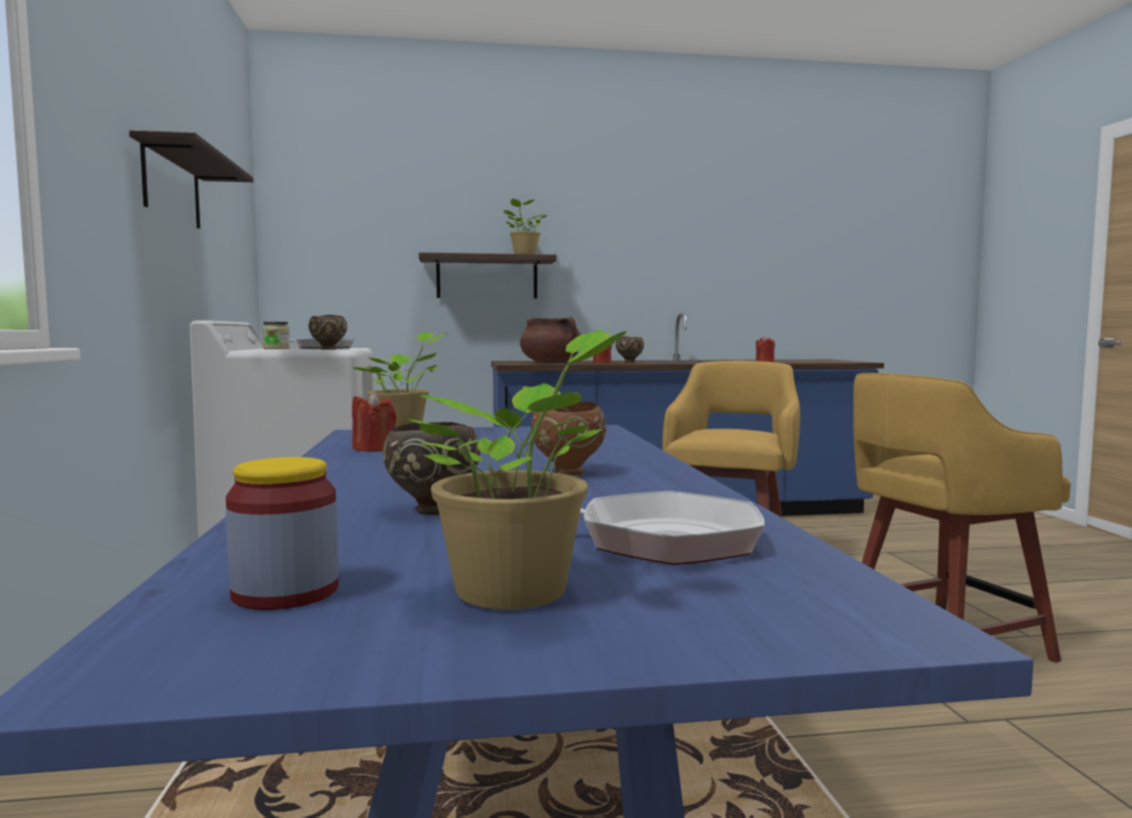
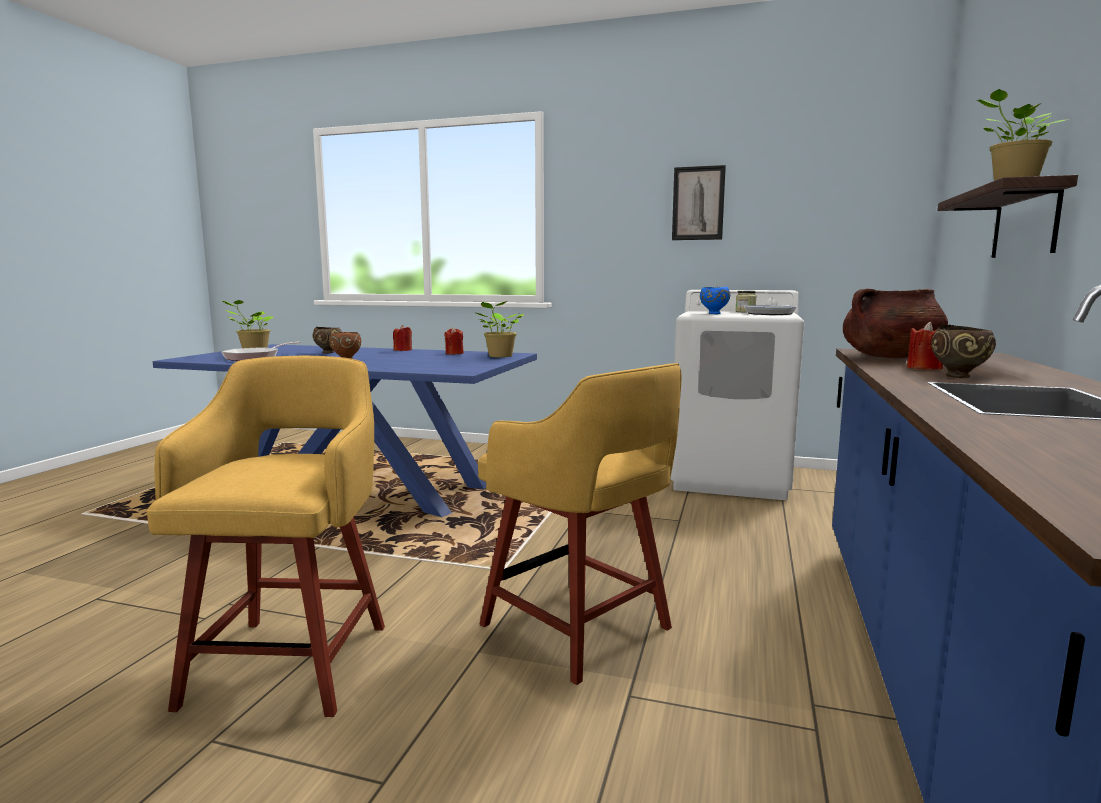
camera: 115 degrees right, 5 degrees up
shelf [129,130,254,229] -> picture [672,165,726,240]
jar [226,457,339,610] -> none
brown bowl [309,315,347,350] -> blue bowl [700,286,730,314]
red candle [756,336,775,362] -> red candle moved to [393,325,412,351]

